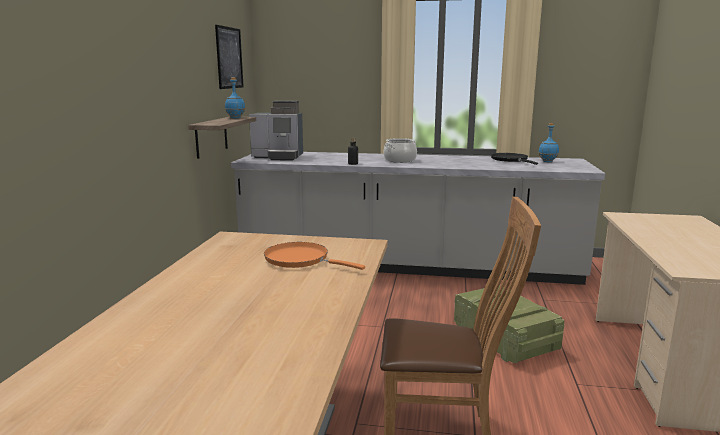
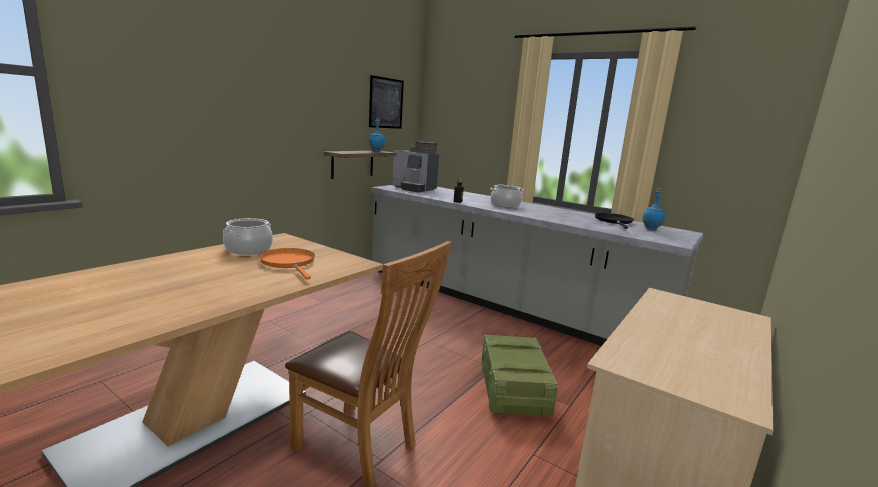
camera: 25 degrees right, 0 degrees up
none -> cooking pot [223,218,273,255]

